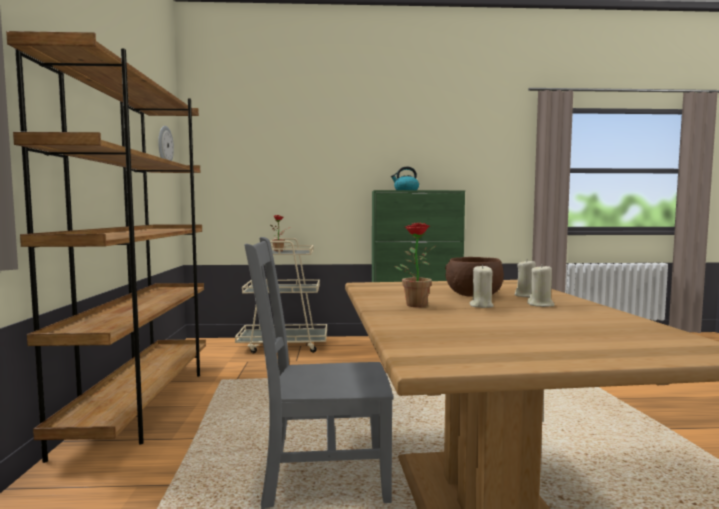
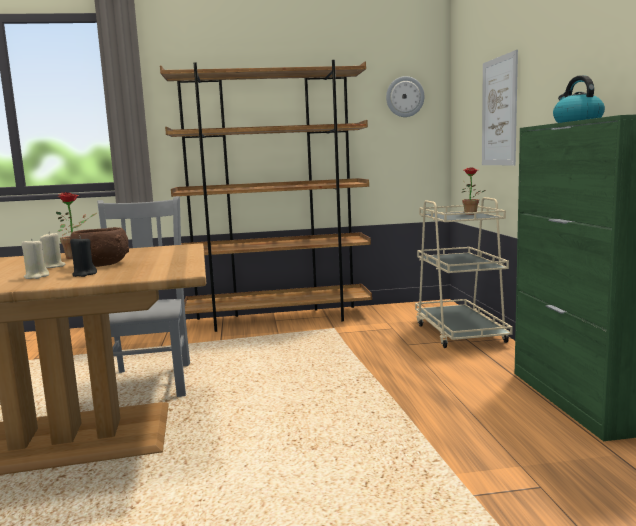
camera: 85 degrees right, 5 degrees up
beige candle [515,261,536,297] -> black candle [70,237,97,277]
none -> picture [482,50,518,165]

